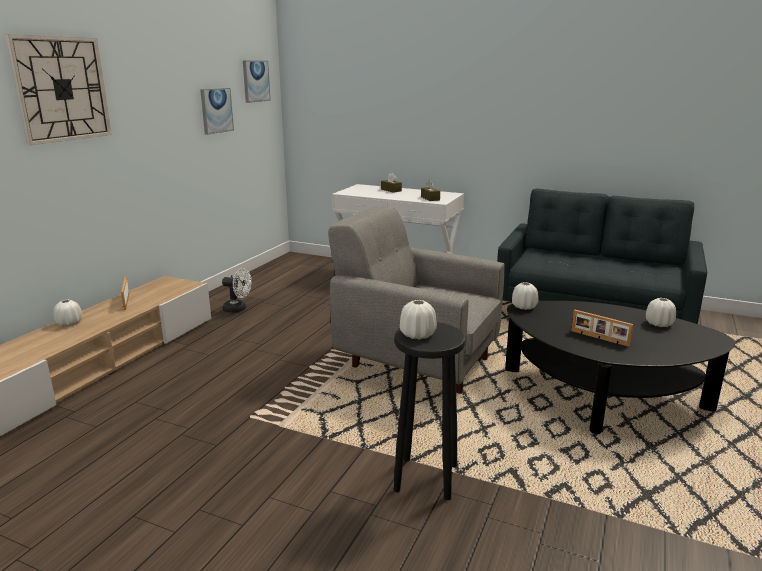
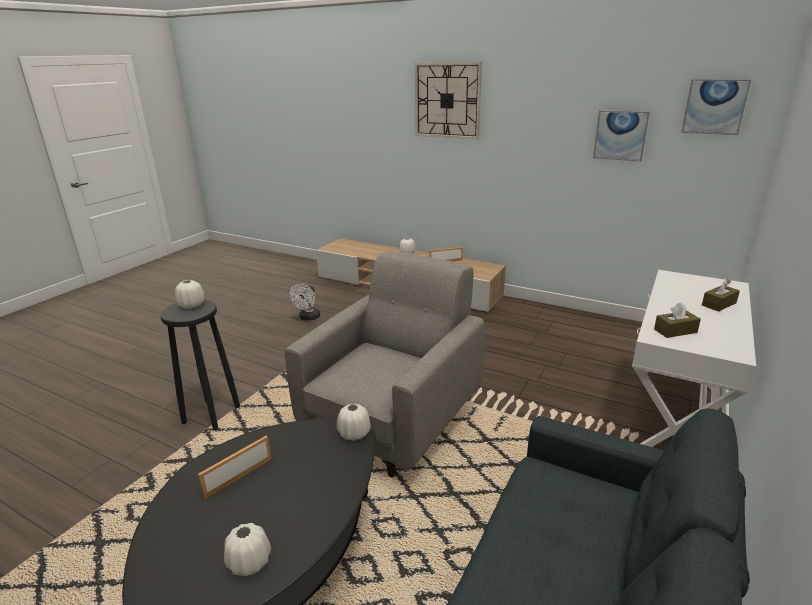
camera: 95 degrees right, 5 degrees up
white fan [222,268,252,313] -> white fan moved to [290,284,320,321]

